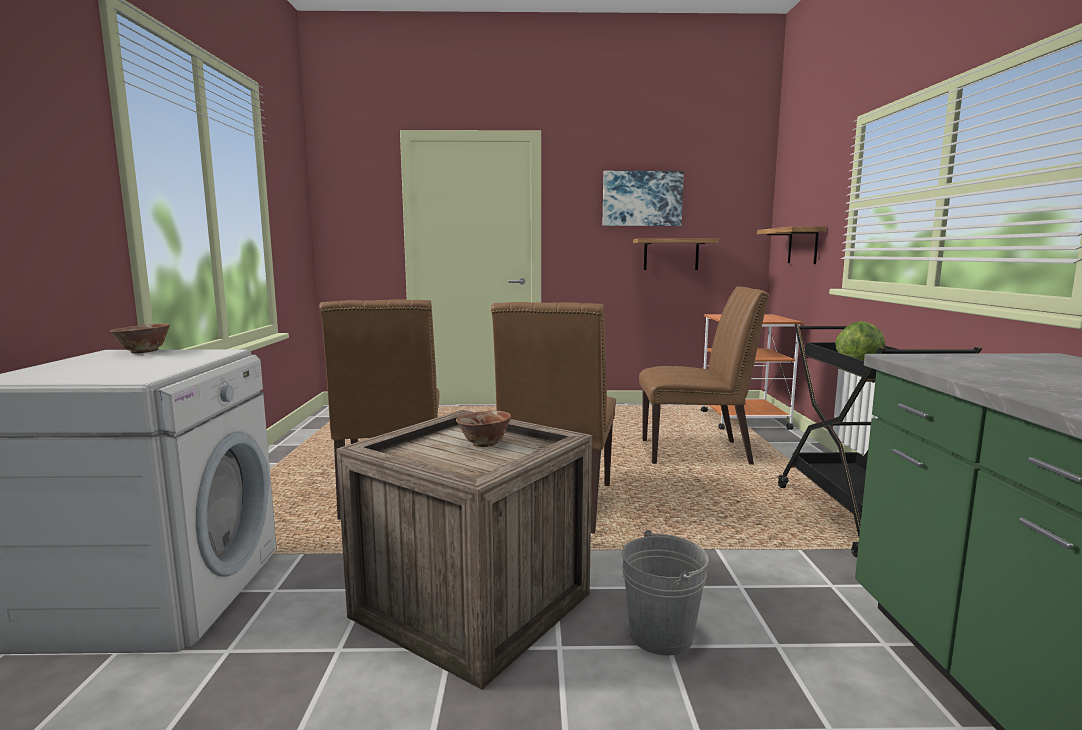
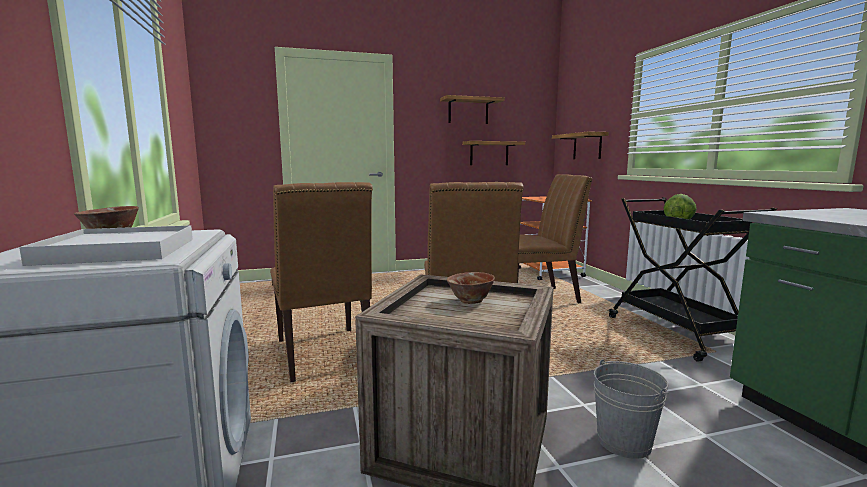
camera: 15 degrees left, 0 degrees up
picture [603,171,684,226] -> shelf [440,95,505,124]
none -> white tray [19,225,193,266]

